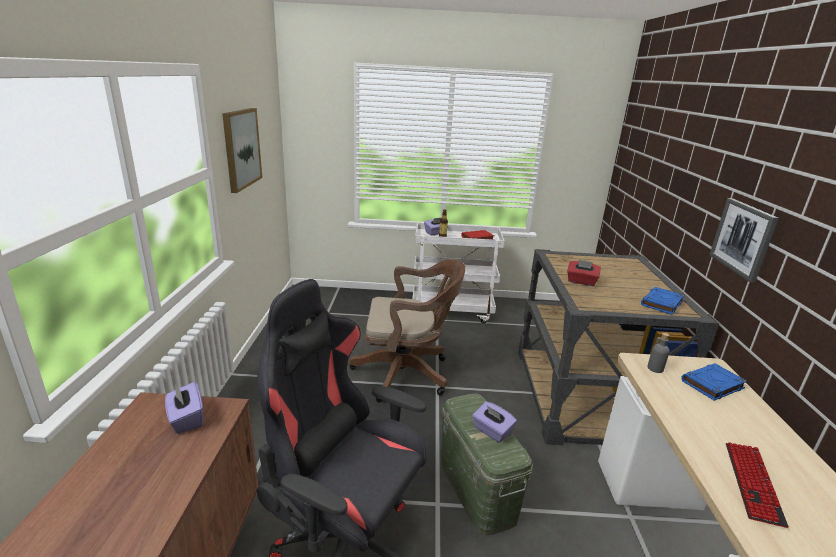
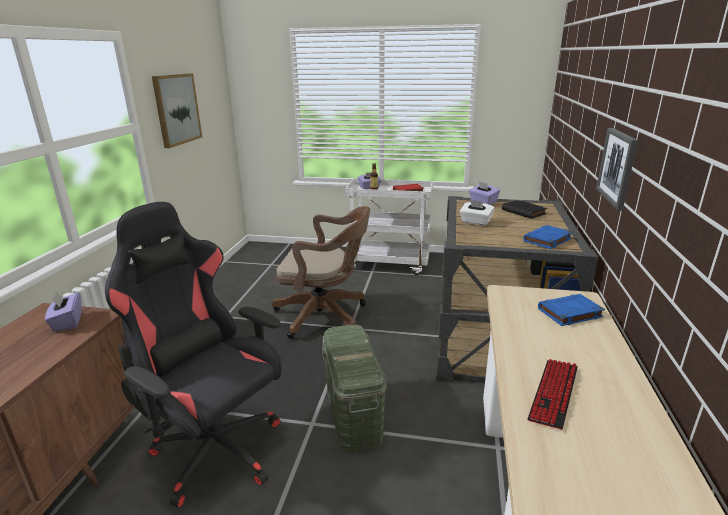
camera: 10 degrees right, 0 degrees up
purple tissue box [472,402,517,443] -> purple tissue box moved to [469,181,500,205]
red tissue box [567,260,601,286] -> white tissue box [460,199,495,226]
grey bottle [648,333,670,373] -> none
none -> black book [502,200,547,219]

